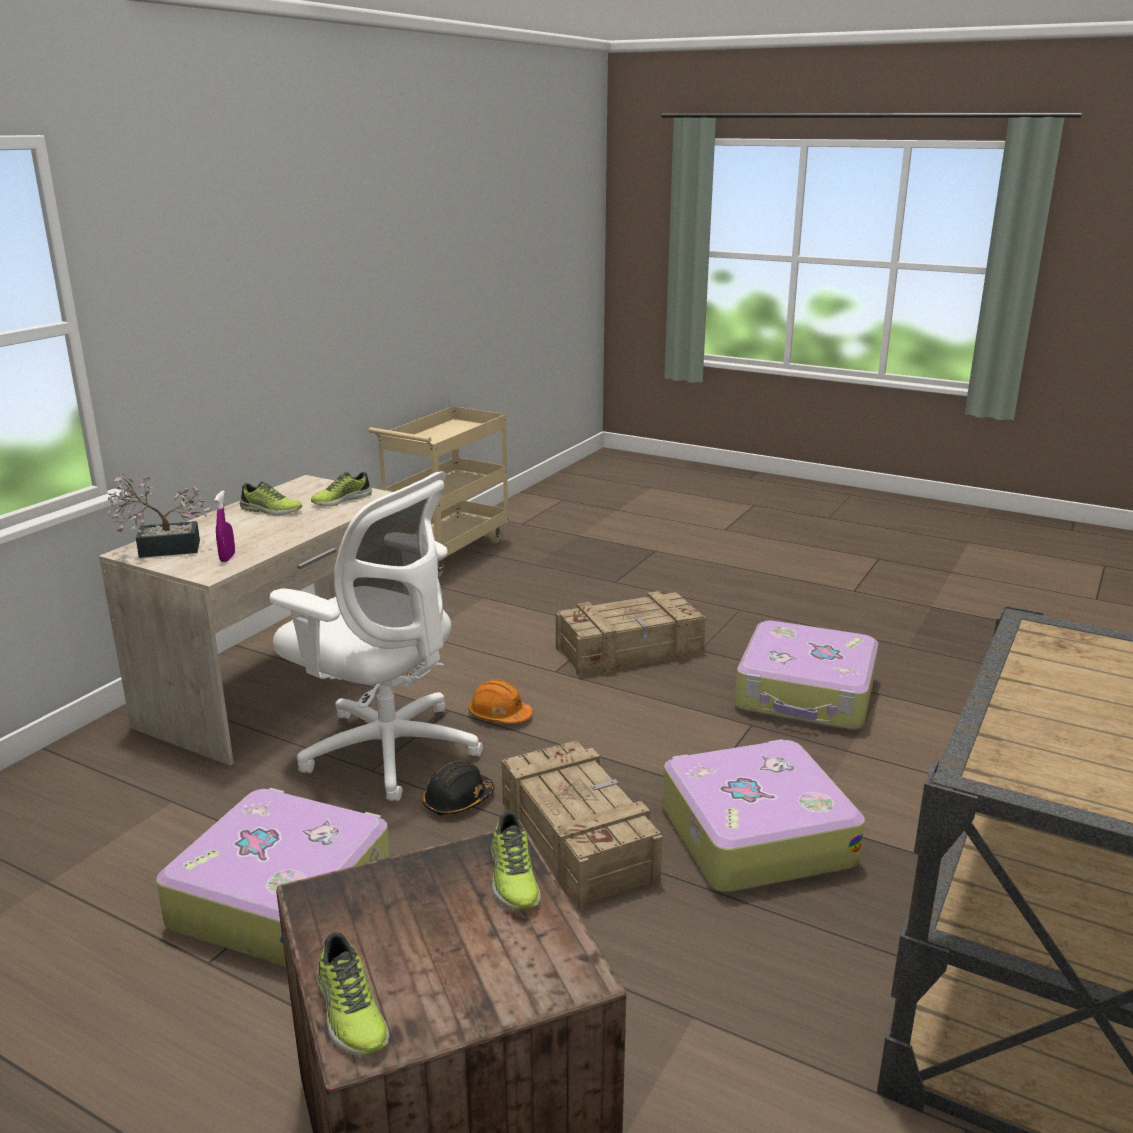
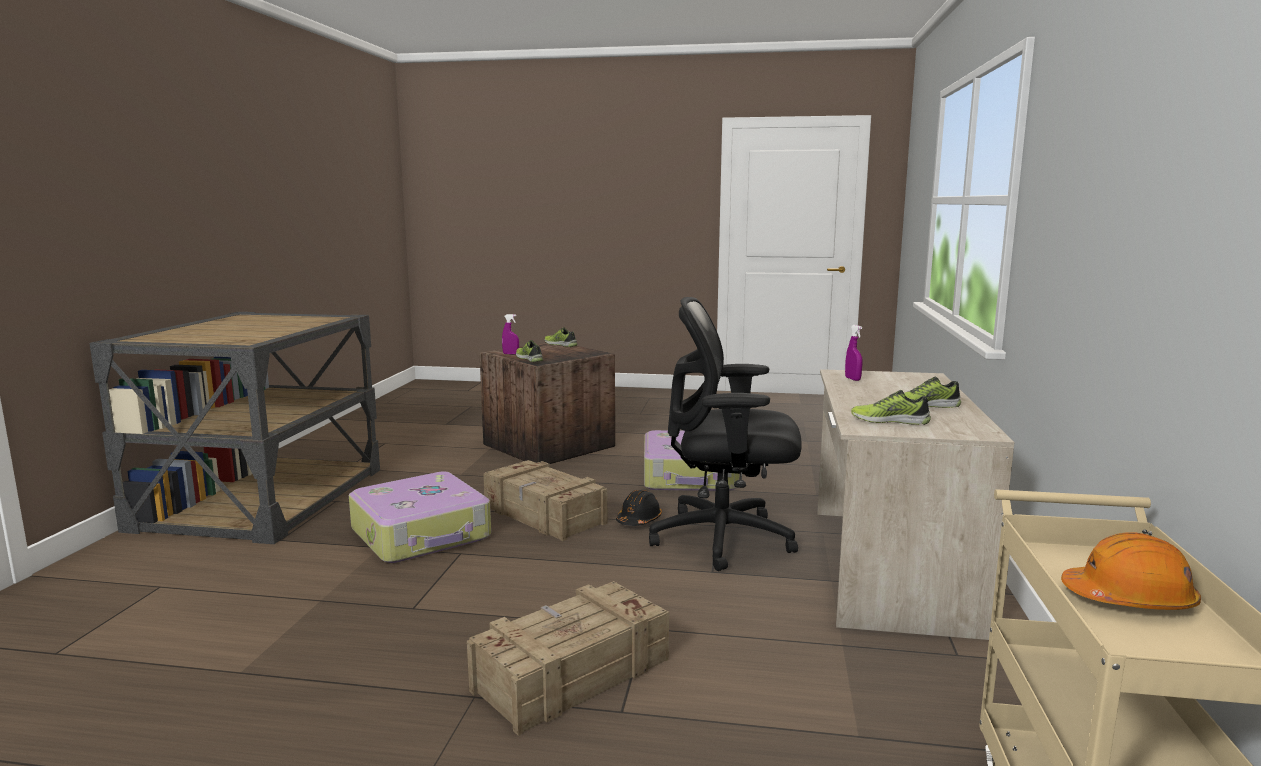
camera: 160 degrees right, 10 degrees down
potted plant [108,472,211,558] -> none
white office chair [270,471,483,801] -> black office chair [649,297,802,571]
shoe [311,472,372,506] -> shoe turned 105 degrees counterclockwise [851,390,931,425]
orange hard hat [468,679,533,724] -> orange hard hat moved to [1061,532,1201,611]
suitcase [735,620,879,730] -> none
none -> purple spray bottle [502,314,519,355]

